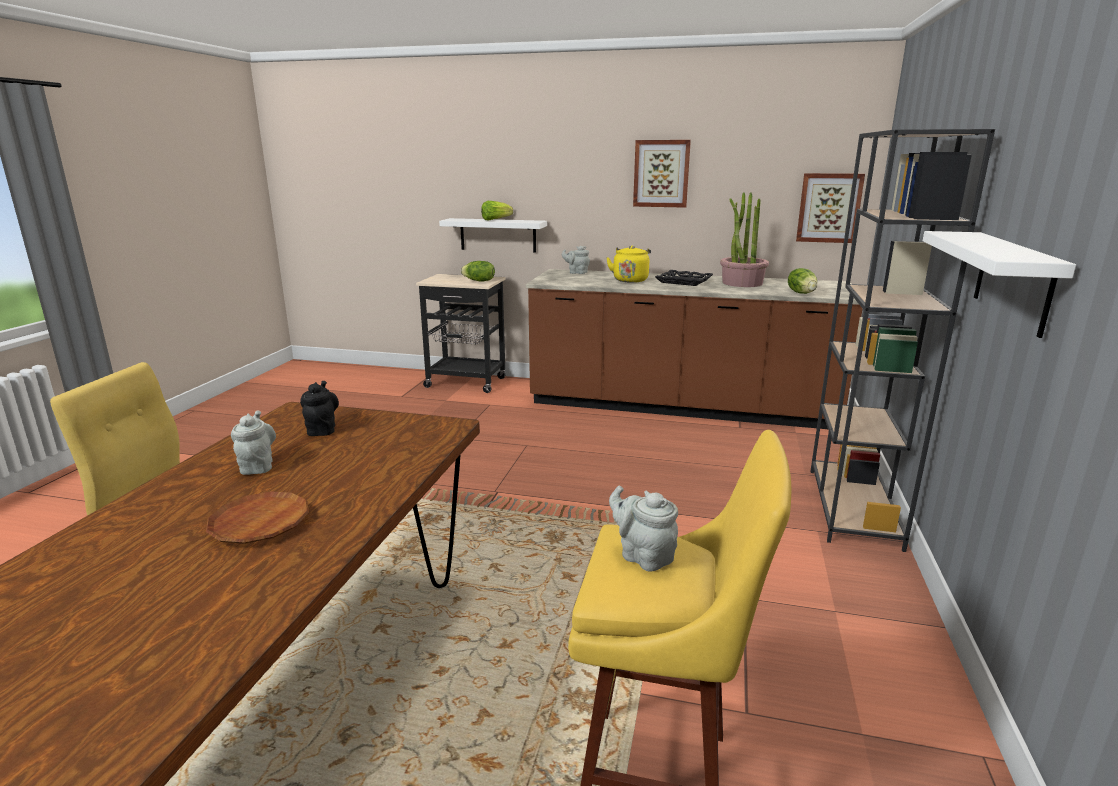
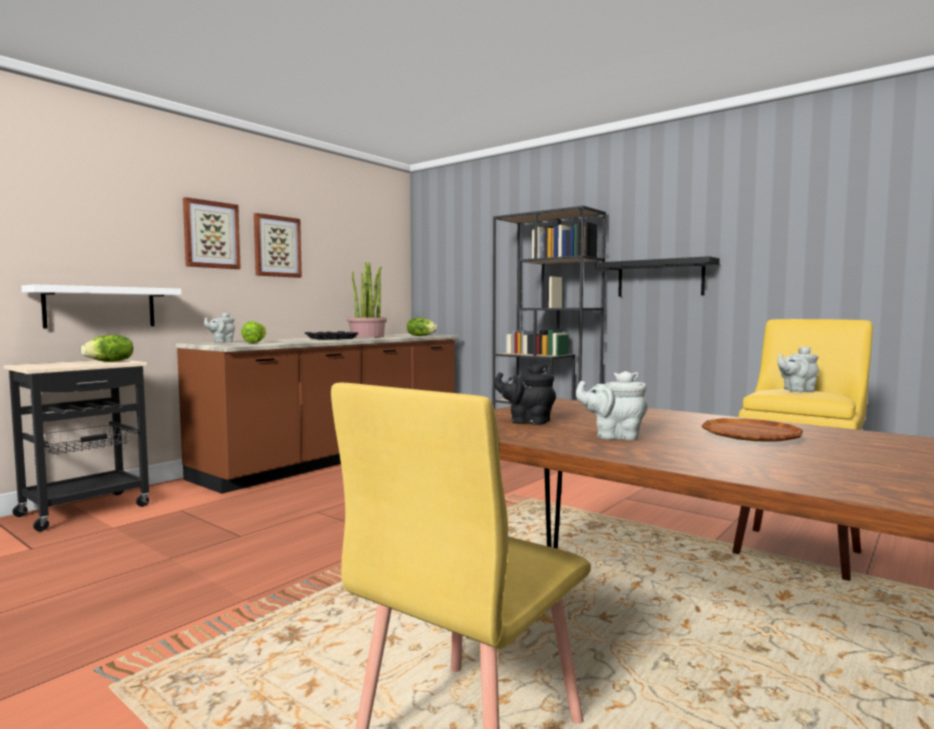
camera: 65 degrees left, 15 degrees down
lettuce [481,201,513,220] -> lettuce moved to [241,321,266,343]
yellow kettle [606,246,651,283] -> none
picture [796,173,865,243] -> picture moved to [183,197,241,269]
white shelf [923,231,1076,338] -> black shelf [595,256,720,297]

